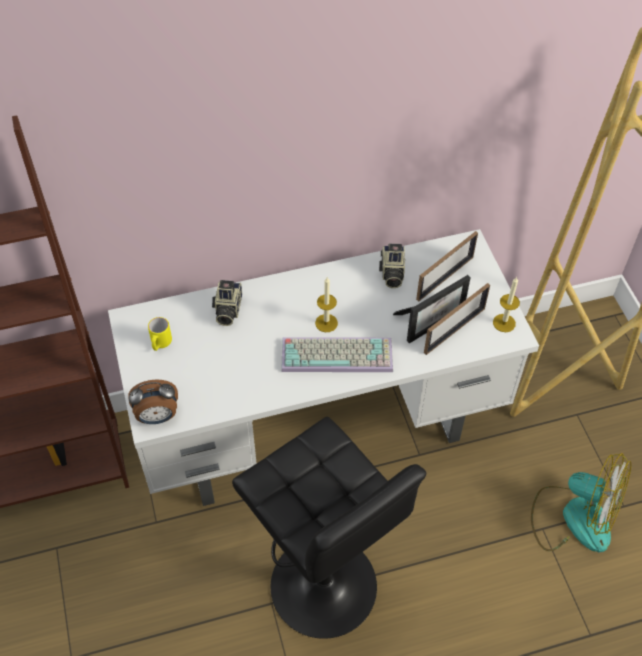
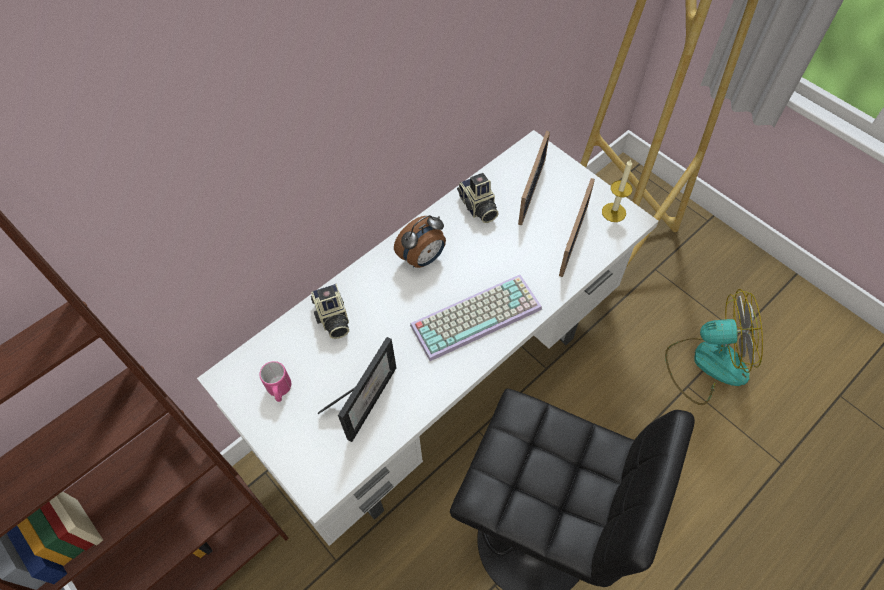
camera: 25 degrees left, 5 degrees up
alarm clock [128,380,178,424] -> alarm clock moved to [394,215,446,268]
yellow mug [148,317,172,351] -> pink mug [259,361,291,402]
candle [315,277,338,332] -> none
picture frame [393,275,471,344] -> picture frame moved to [318,337,396,442]

